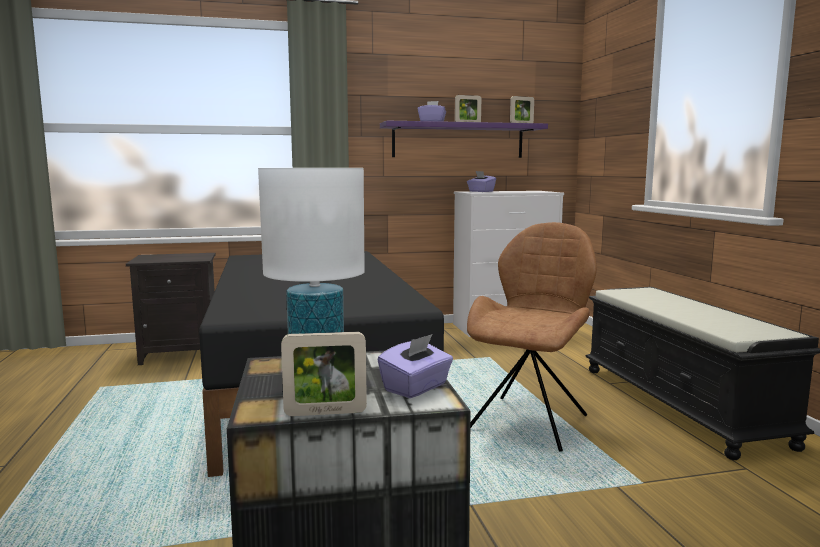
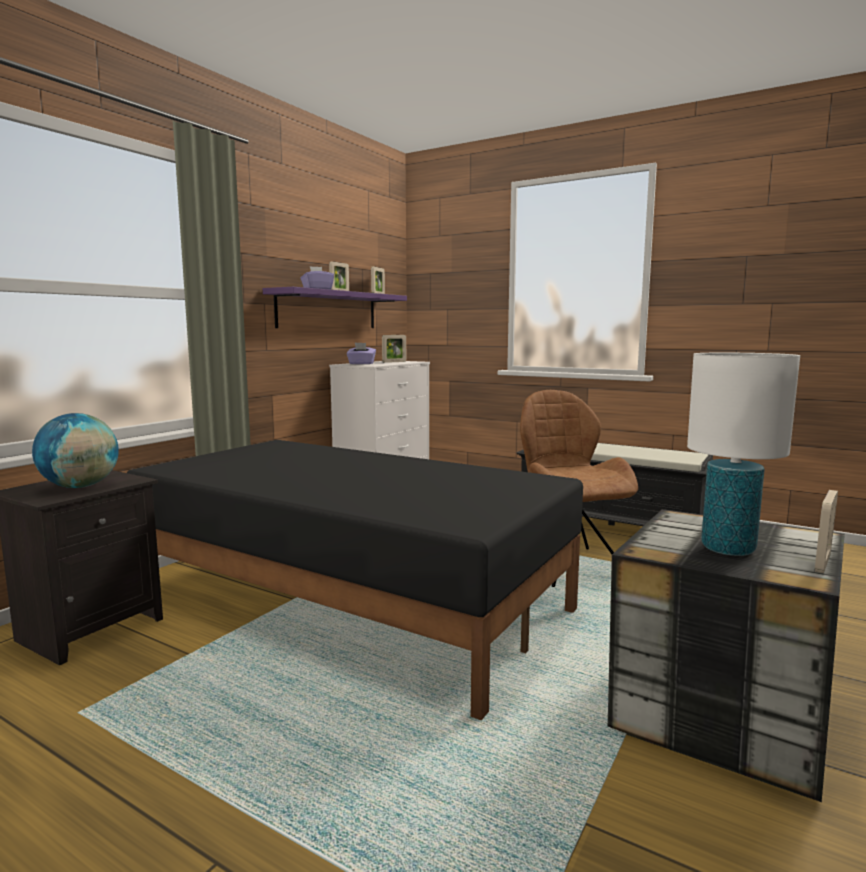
camera: 45 degrees left, 0 degrees up
purple tissue box [377,334,453,398] -> none
none -> globe [32,413,119,488]
none -> picture frame [382,335,406,363]

